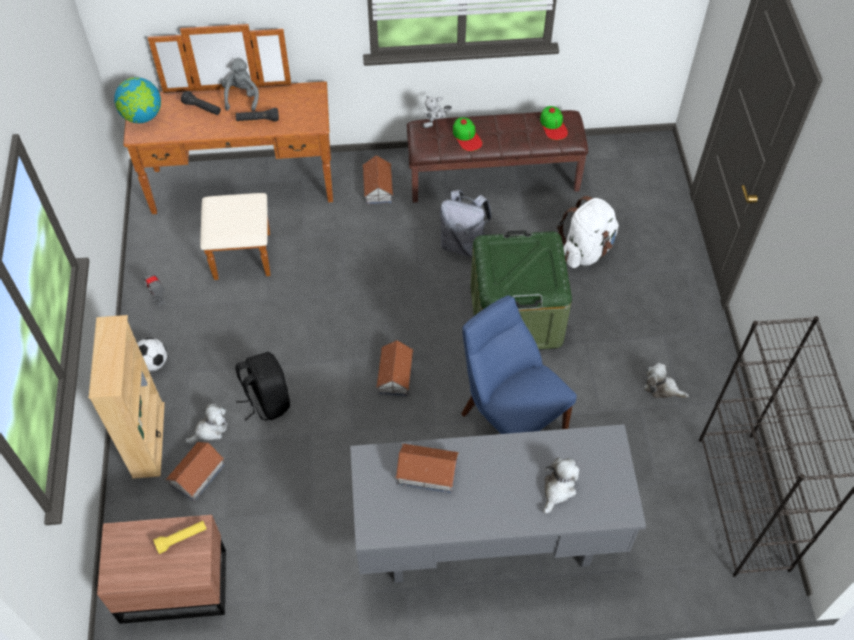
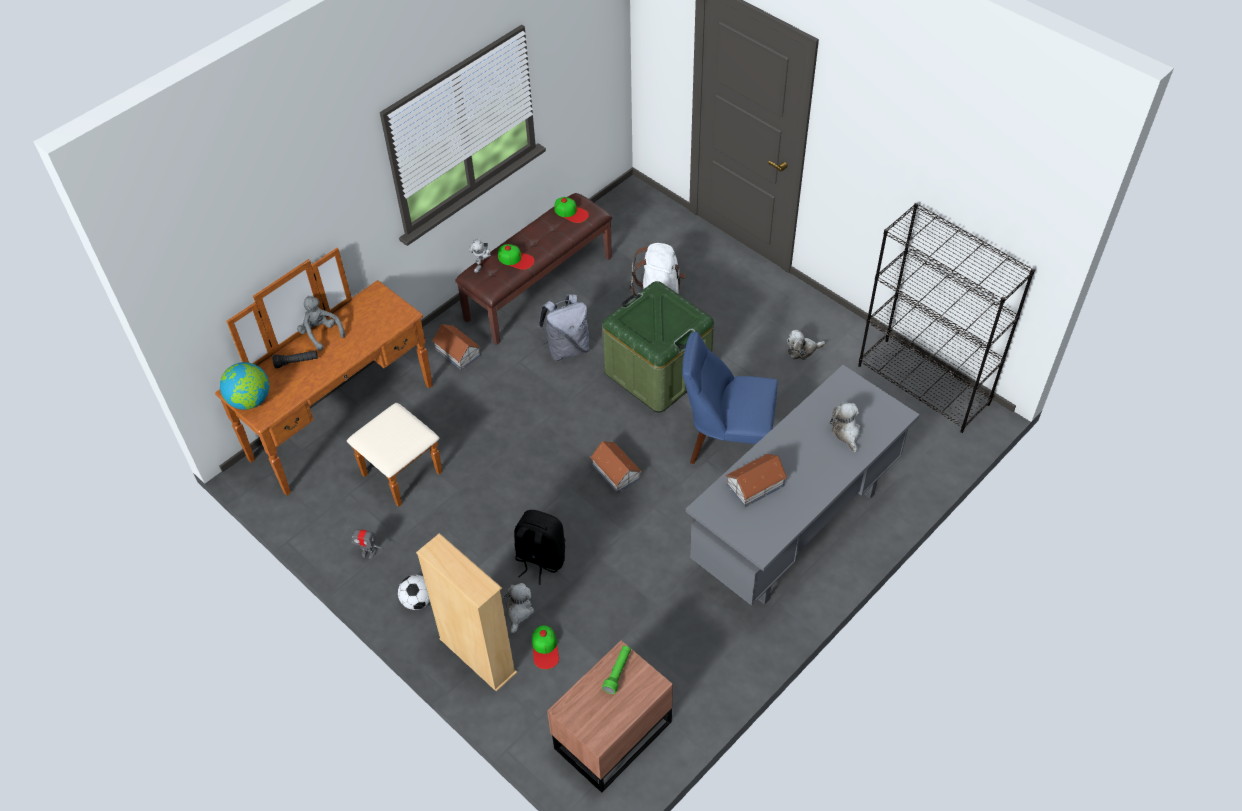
camera: 40 degrees left, 5 degrees down
yellow flashlight [153,521,207,554] -> green flashlight [602,646,631,694]
toy house [166,442,224,501] -> cap [532,625,559,669]
black flashlight [236,108,279,121] -> none

